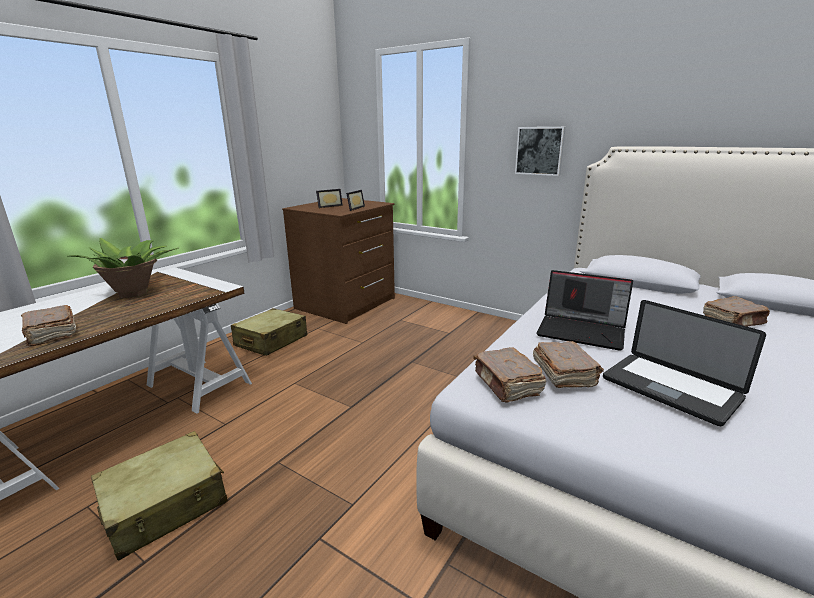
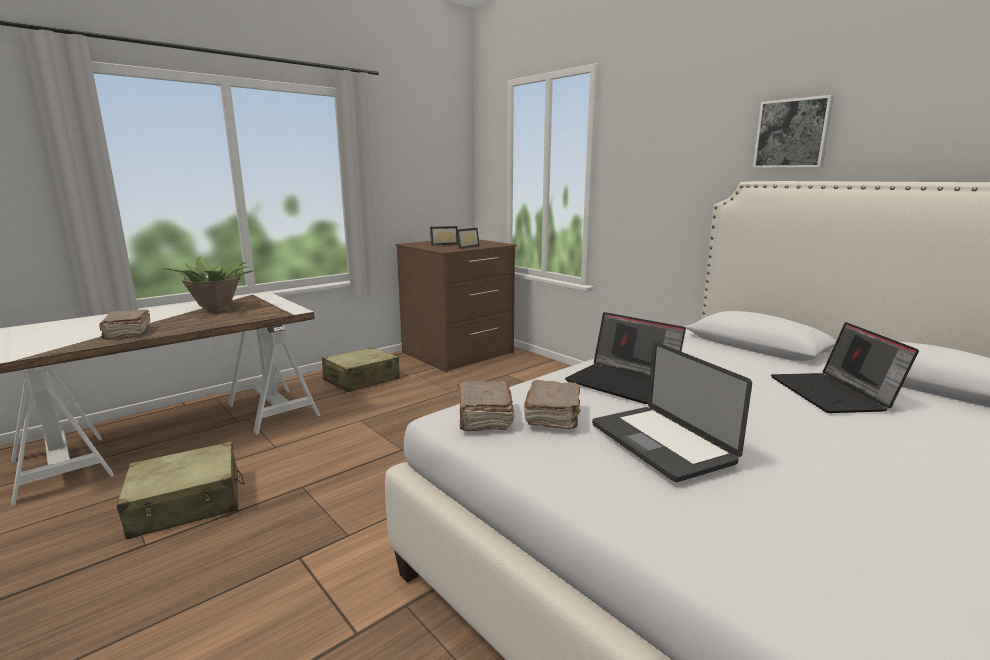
camera: 15 degrees right, 5 degrees down
picture [515,127,566,176] -> picture moved to [753,95,834,168]
brown book [703,296,770,327] -> laptop [771,322,919,413]

